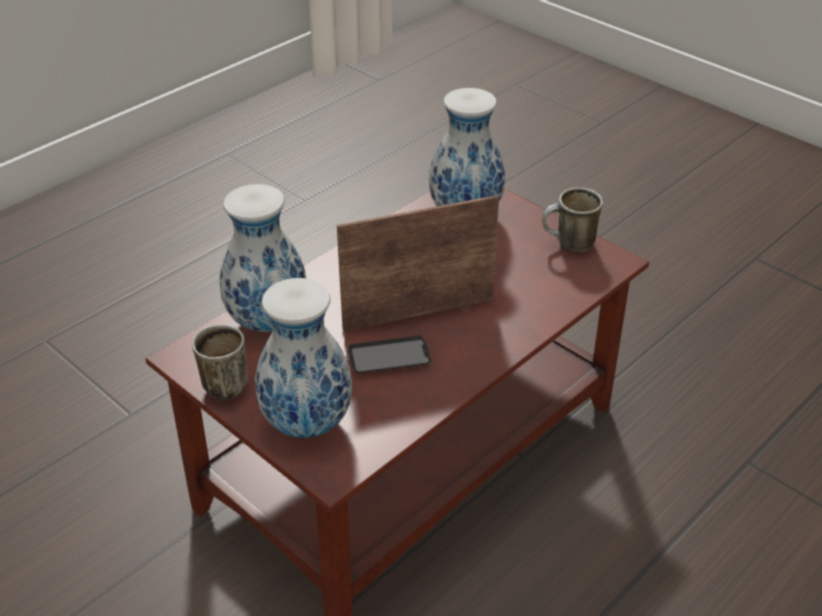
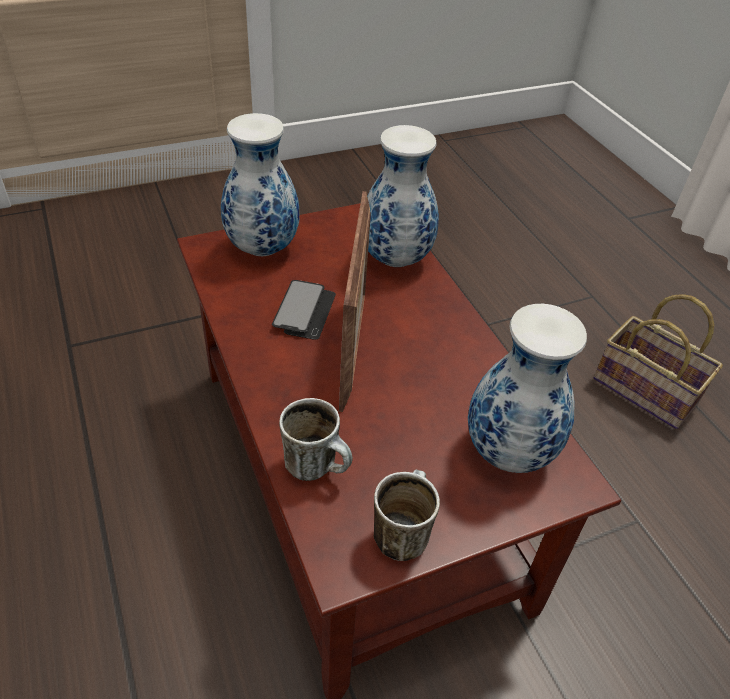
camera: 110 degrees right, 5 degrees up
mug [192,324,248,400] -> mug moved to [279,398,353,481]
none -> basket [594,294,723,429]

